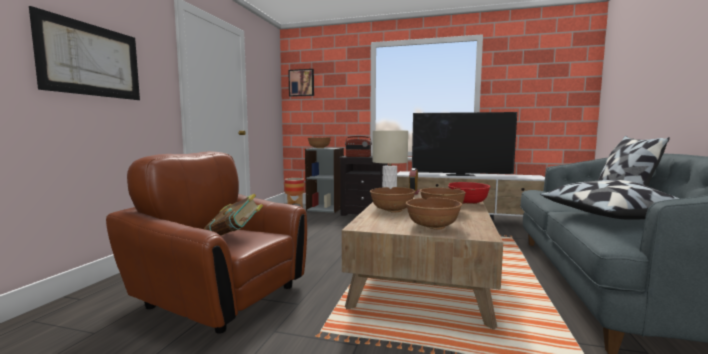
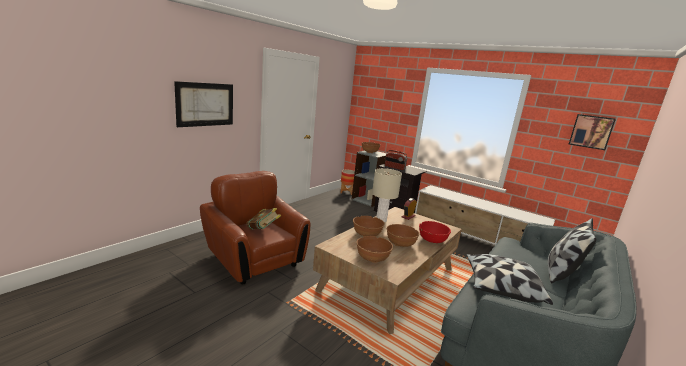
camera: 20 degrees right, 10 degrees up
picture [288,69,314,97] -> picture moved to [569,114,616,150]
television [412,112,517,176] -> none

